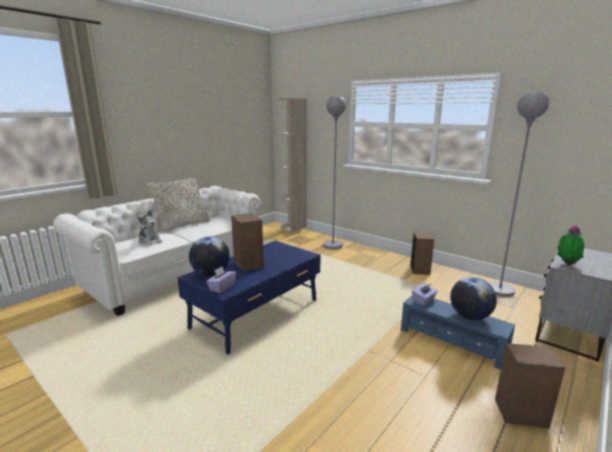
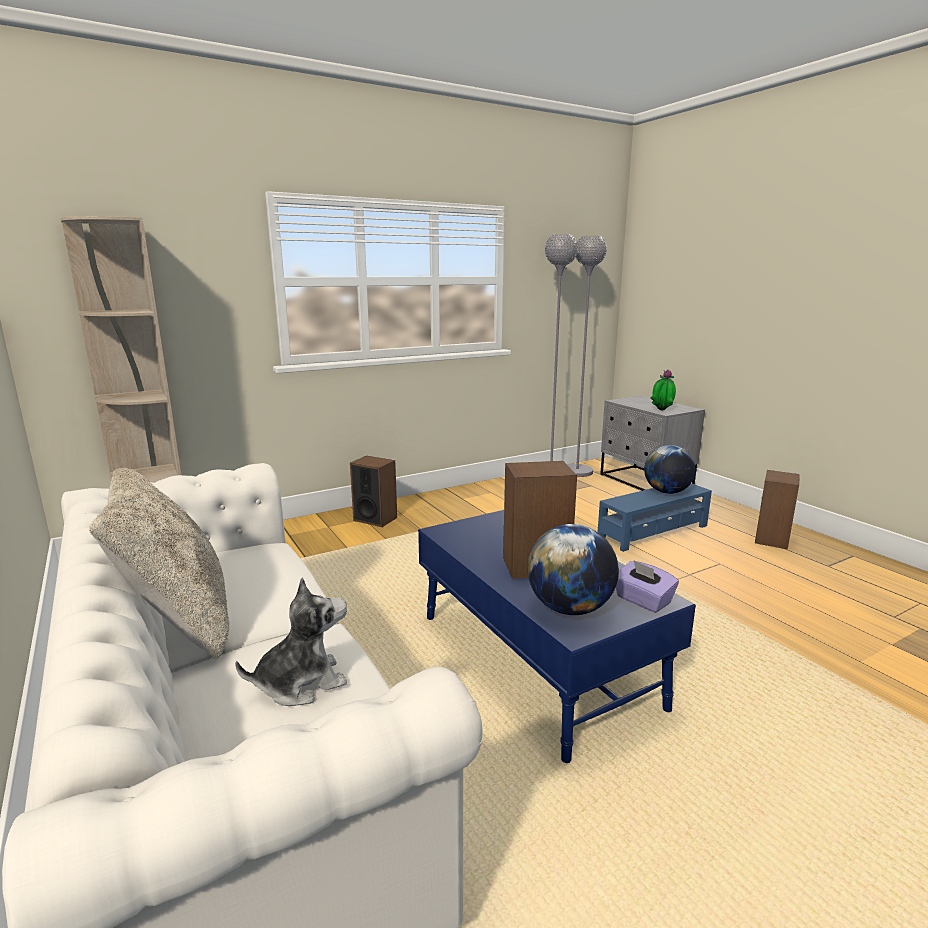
camera: 70 degrees left, 0 degrees up
grey floor lamp [323,97,346,249] -> grey floor lamp moved to [567,236,607,477]
speaker [410,232,434,275] -> speaker moved to [350,456,397,527]
purple tissue box [412,283,437,306] -> none

